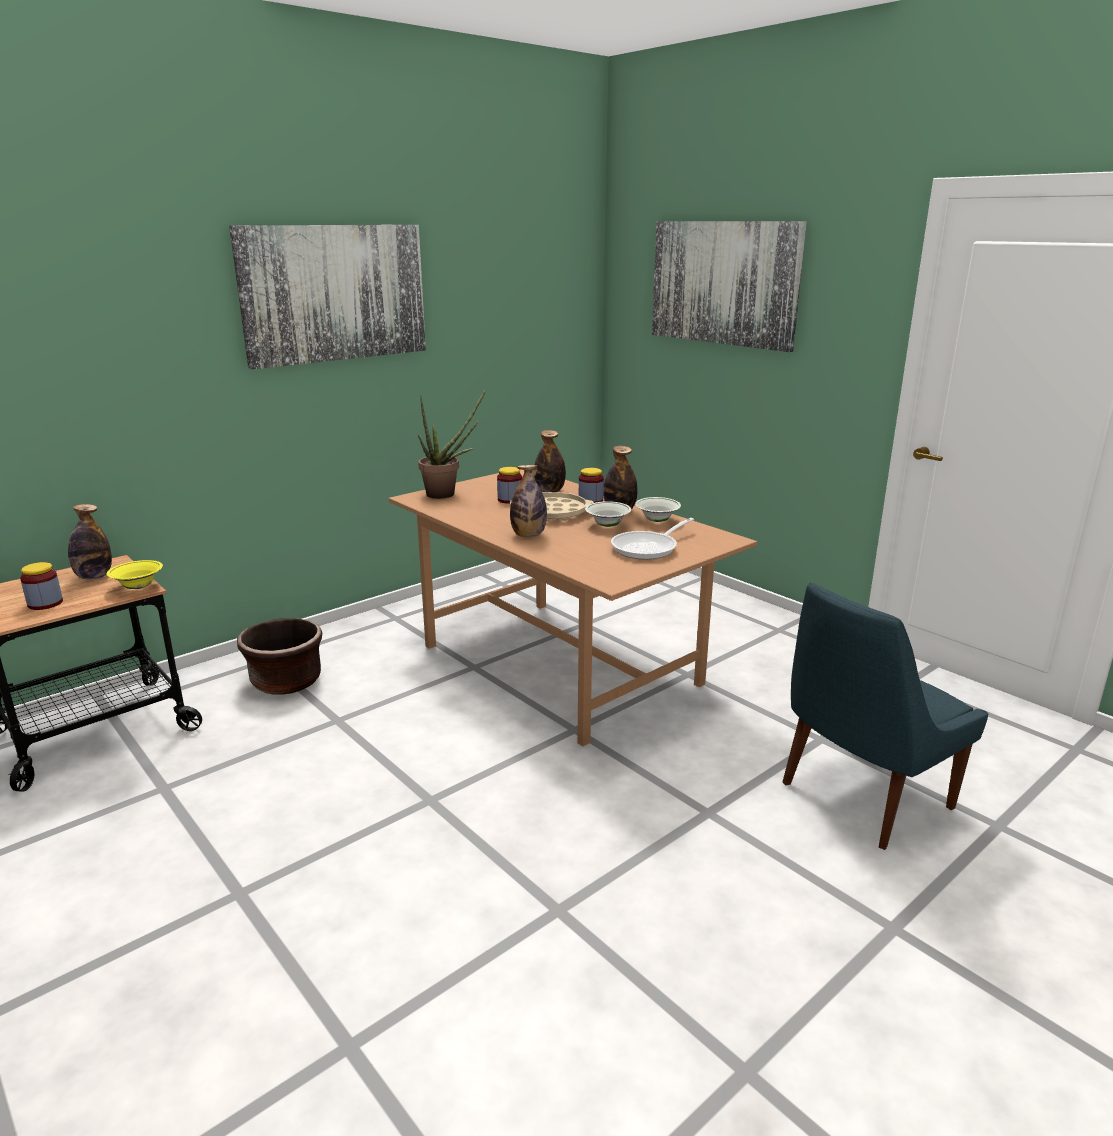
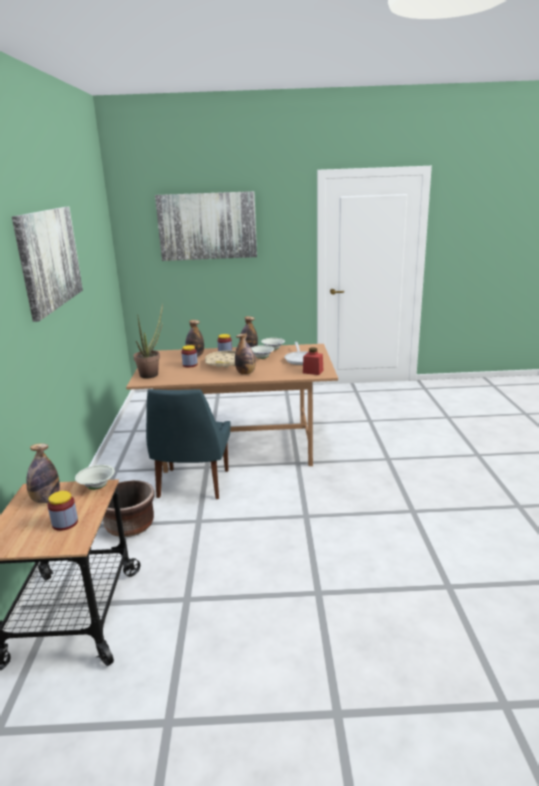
camera: 50 degrees left, 0 degrees up
yellow bowl [107,560,163,589] -> white bowl [75,465,115,490]
blue chair [783,582,989,850] -> blue chair moved to [146,389,231,499]
none -> red jar [303,347,324,375]

